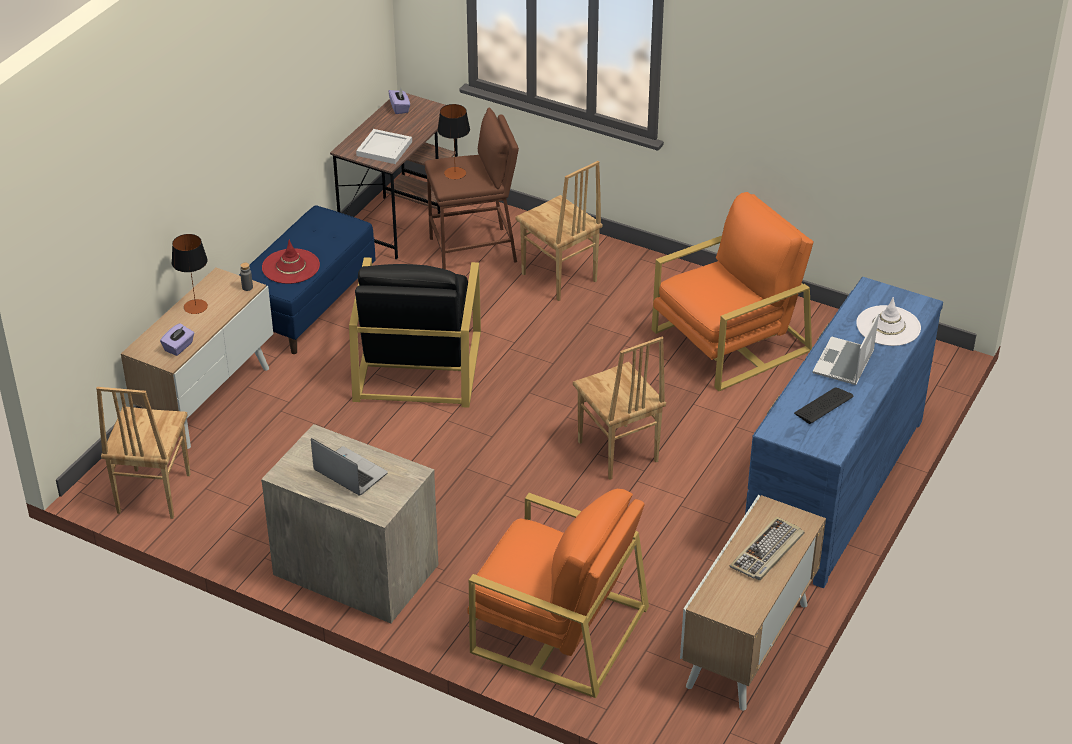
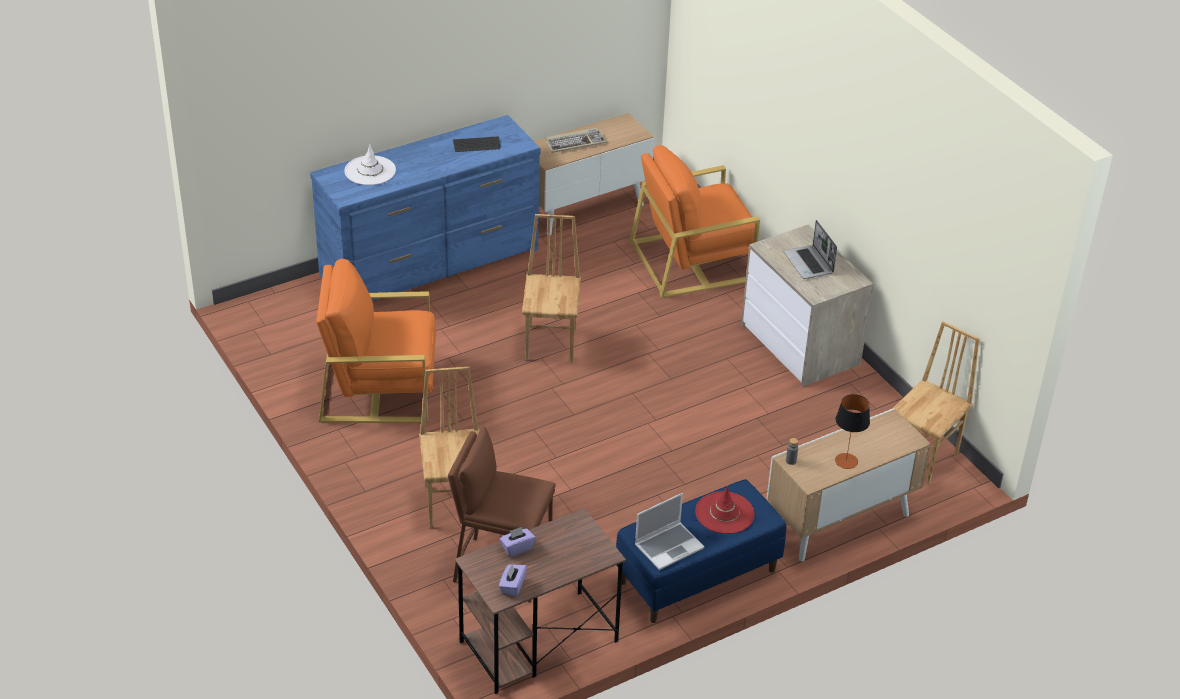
camera: 150 degrees left, 0 degrees up
purple tissue box [160,323,194,356] -> purple tissue box moved to [500,527,536,557]
black armchair [349,257,481,408] -> none
white tray [356,129,412,164] -> none
table lamp [437,104,470,180] -> none
orange armchair [467,488,649,698] -> orange armchair turned 75 degrees counterclockwise [629,145,760,298]
laptop [812,313,879,385] -> laptop moved to [635,493,704,570]

